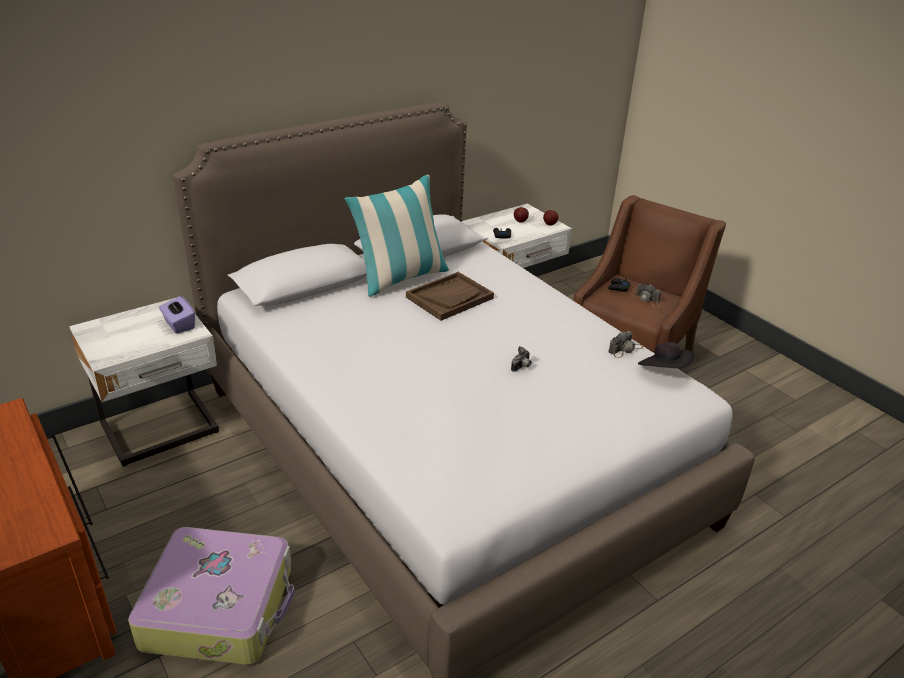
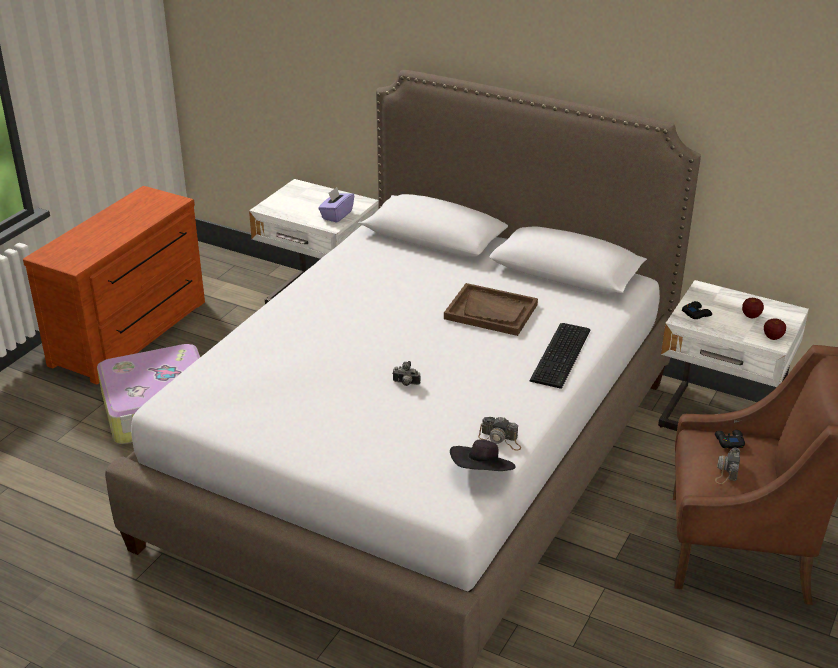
camera: 65 degrees right, 0 degrees up
pillow [344,175,450,297] -> none
none -> keyboard [529,323,591,389]

